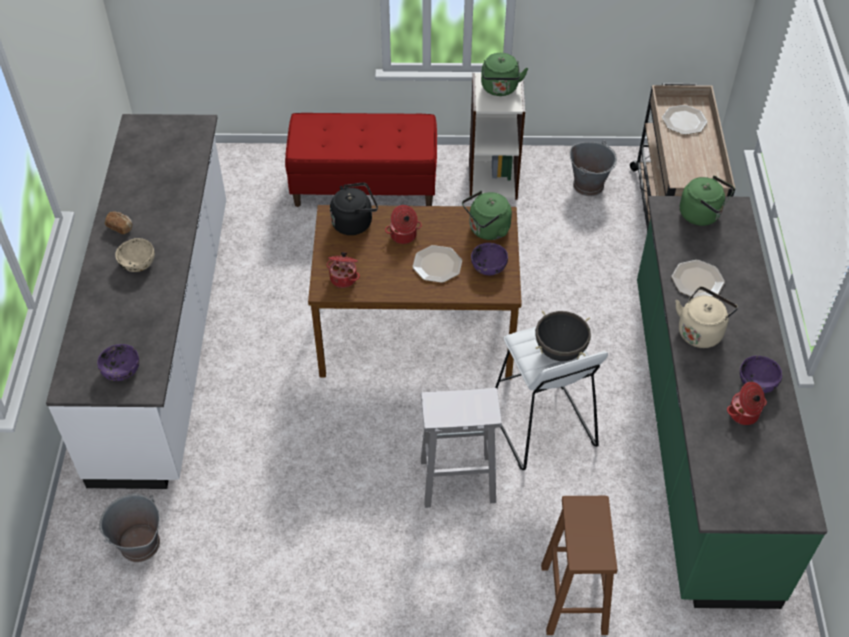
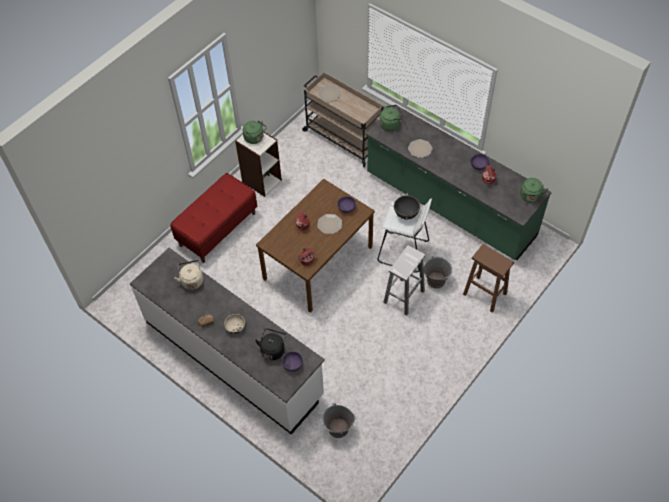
camera: 50 degrees left, 5 degrees up
black kettle [330,182,378,235] -> black kettle moved to [255,328,286,360]
green kettle [462,191,512,240] -> green kettle moved to [520,178,548,203]
grey bucket [570,140,617,196] -> grey bucket moved to [424,256,452,289]
beige kettle [676,286,738,348] -> beige kettle moved to [174,260,203,290]

